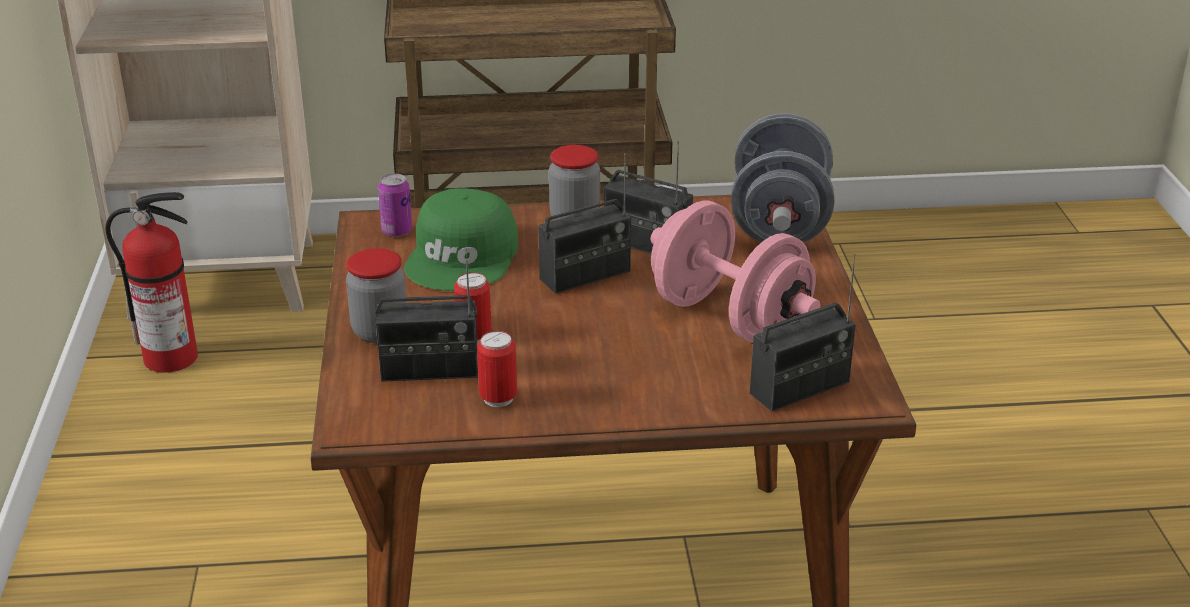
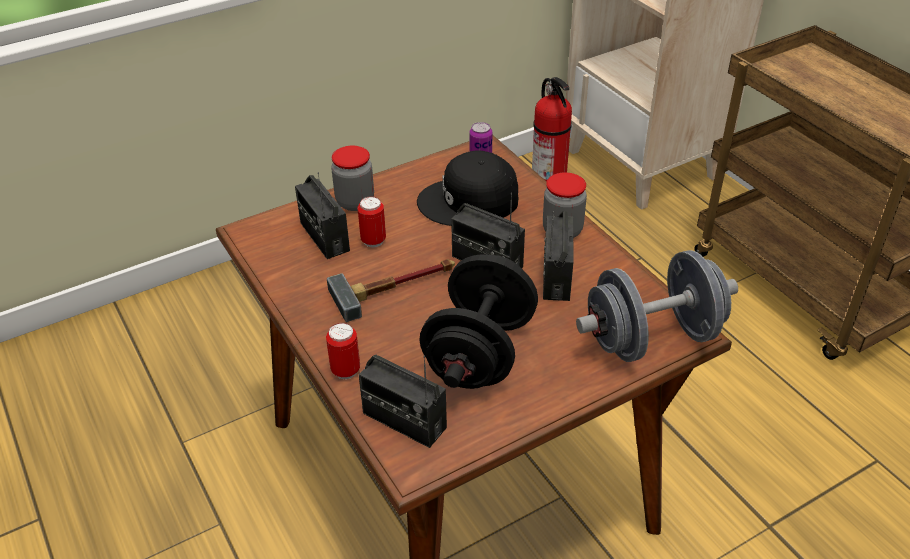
camera: 65 degrees right, 10 degrees up
green cap [404,189,518,291] -> black cap [417,150,518,226]
can [477,331,517,407] -> can moved to [326,323,360,379]
pink dumbbell [651,201,820,343] -> black dumbbell [420,254,538,389]
none -> hammer [327,259,455,322]

